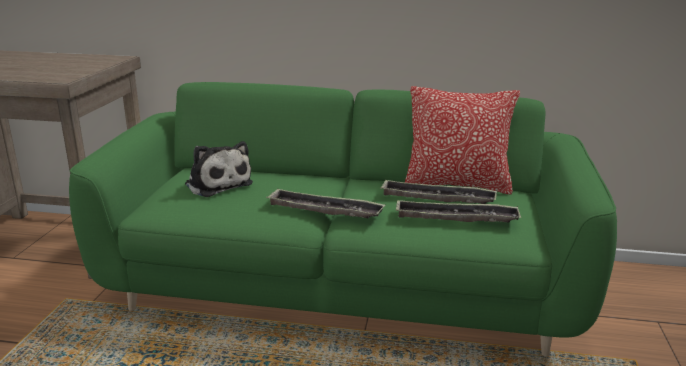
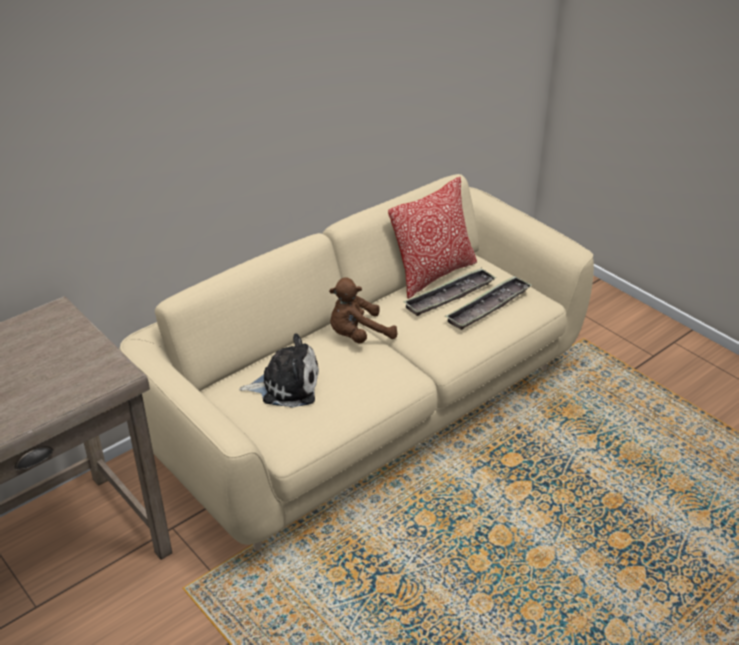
camera: 50 degrees left, 15 degrees up
green sofa [69,82,617,356] -> beige sofa [119,174,594,551]
tray [266,189,386,218] -> none
none -> brown plush toy [329,277,398,343]

